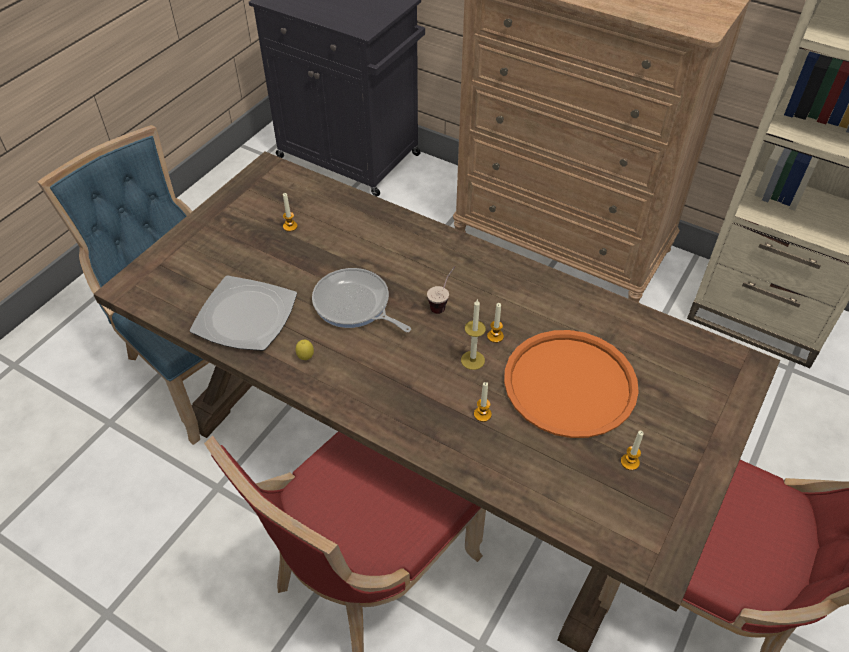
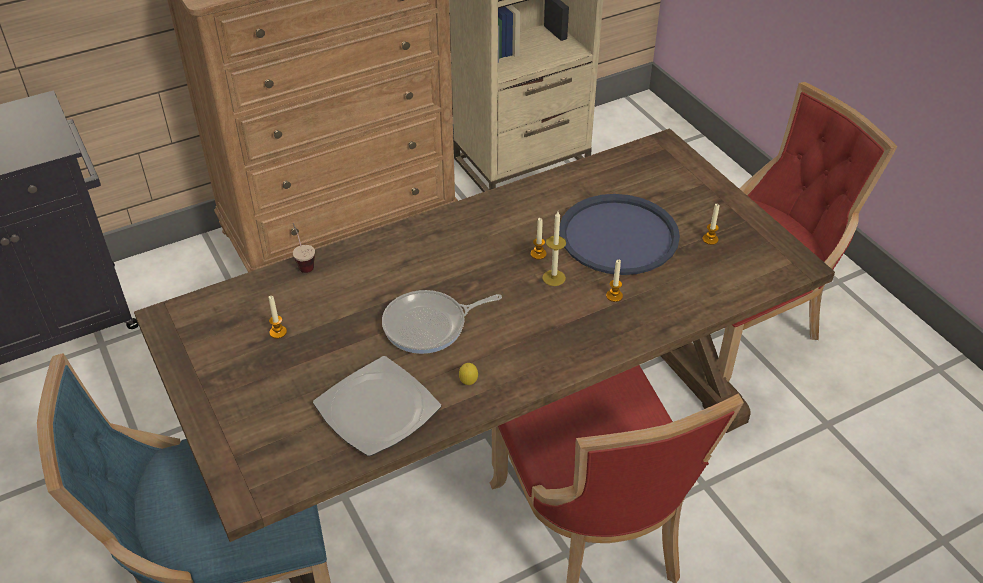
camera: 60 degrees left, 5 degrees down
cup [427,266,455,314] -> cup moved to [293,223,315,273]
orange tray [504,330,639,438] -> blue tray [559,194,680,275]

